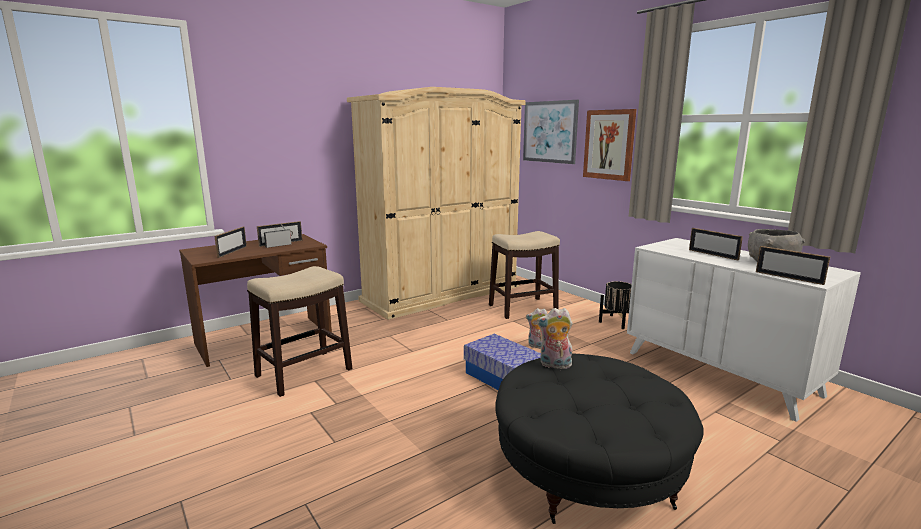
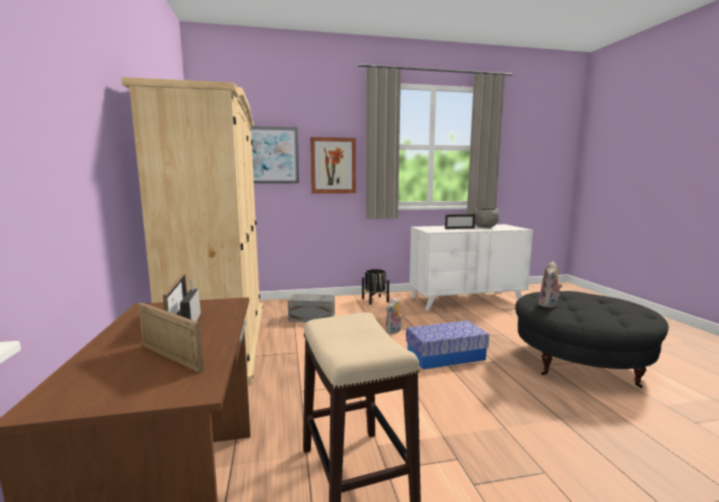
camera: 65 degrees left, 5 degrees down
stool [489,231,560,319] -> grey storage box [288,294,335,322]
picture frame [756,246,830,285] -> none

